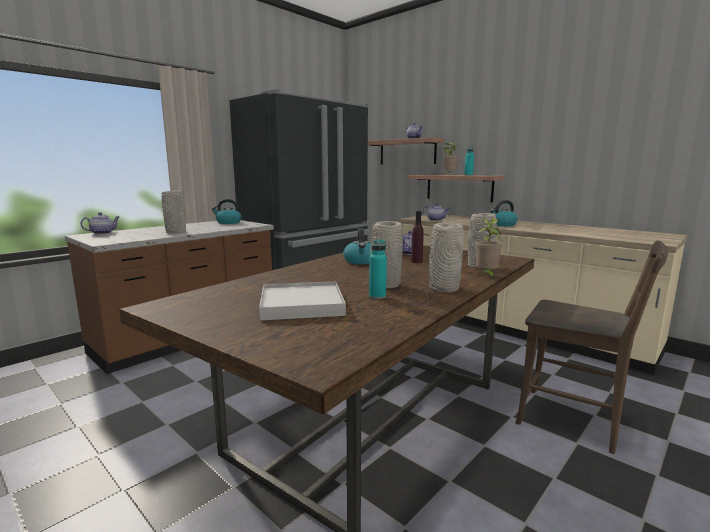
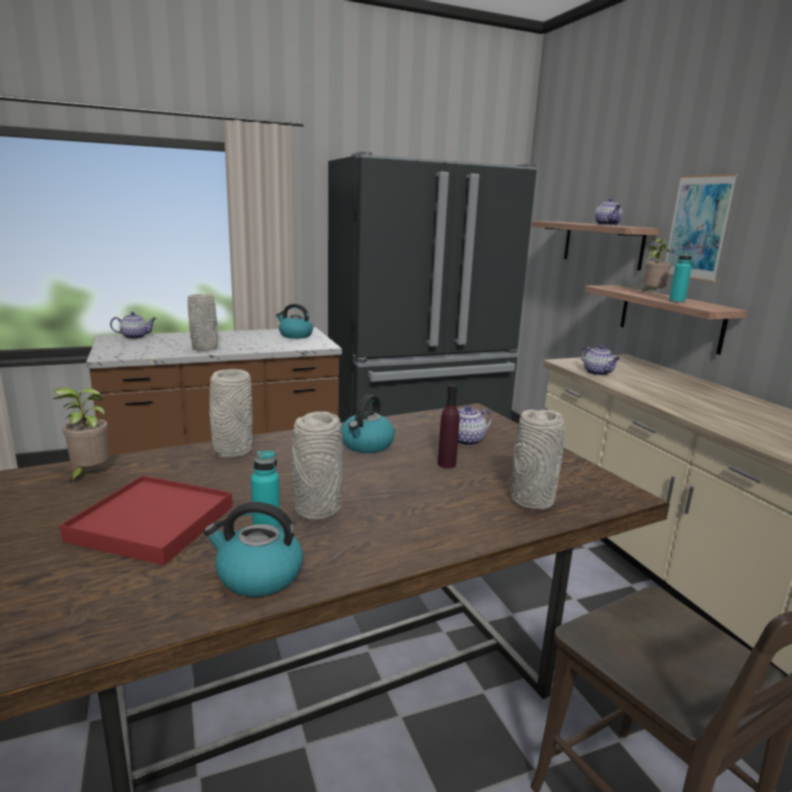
camera: 25 degrees right, 5 degrees up
white tray [259,281,346,320] -> red tray [60,476,232,565]
grey vase [429,223,464,293] -> grey vase moved to [209,369,253,458]
potted plant [476,218,502,279] -> potted plant moved to [53,388,109,482]
kettle [490,200,518,226] -> kettle moved to [203,502,303,597]
none -> picture [665,174,738,282]

